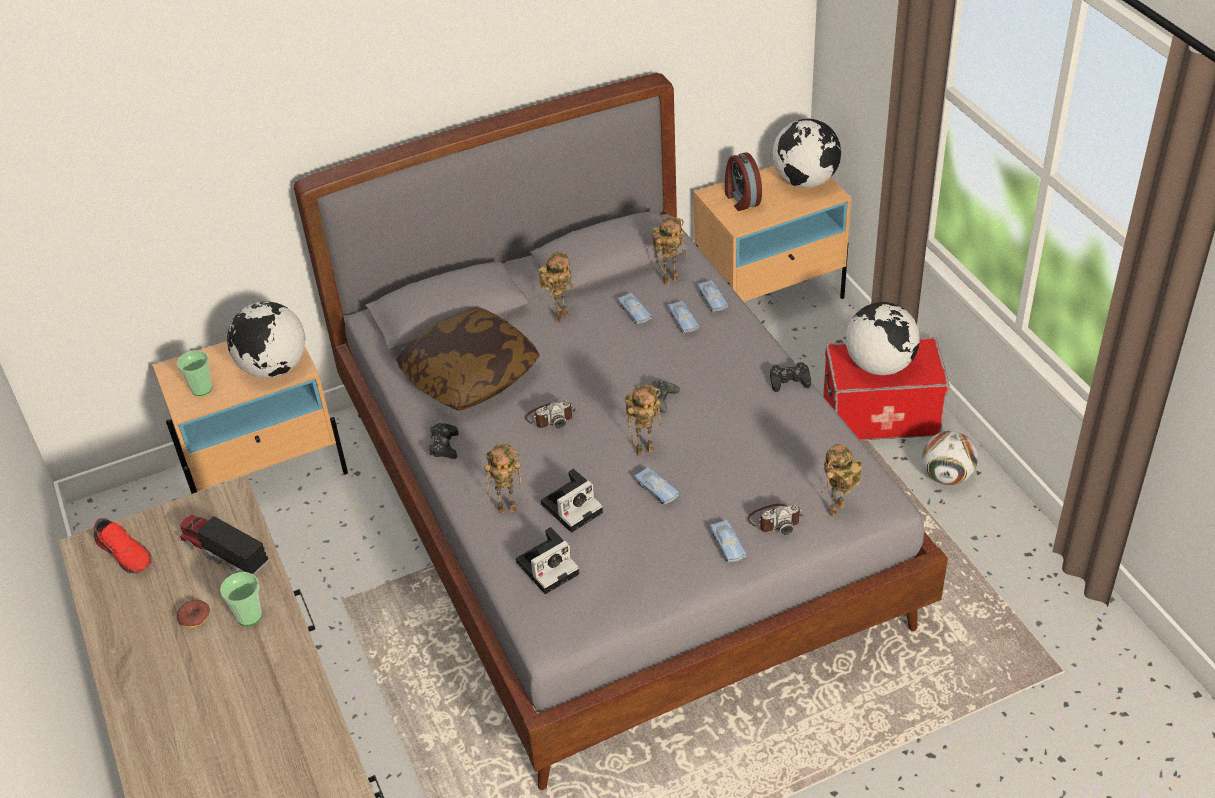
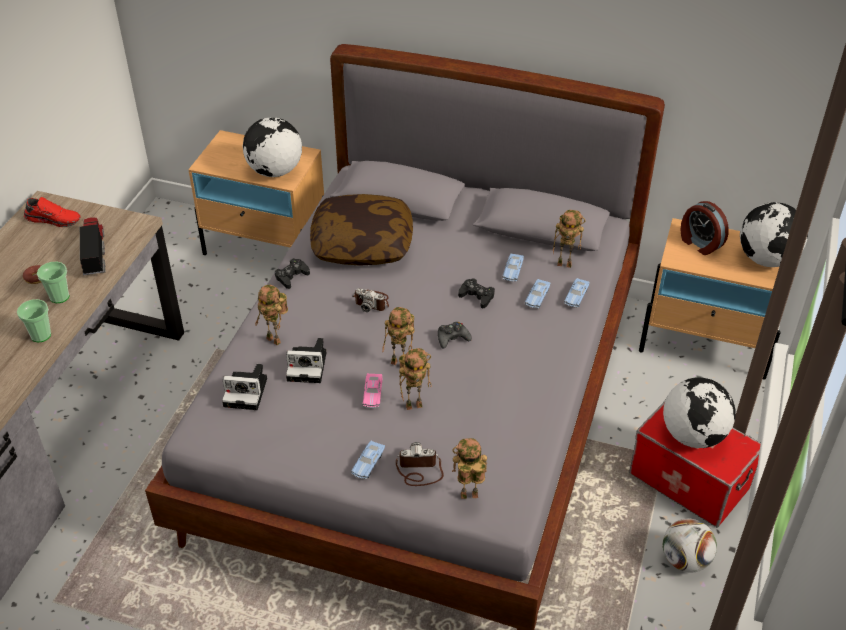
camera: 40 degrees right, 0 degrees up
red shoe [93,518,152,574] -> red shoe turned 75 degrees counterclockwise [24,197,81,227]
cup [177,350,212,396] -> cup moved to [17,299,51,342]
toy robot [539,252,574,323] -> toy robot moved to [399,348,432,410]
blue toy car [634,467,679,504] -> pink toy car [363,373,382,408]
alarm clock [725,152,762,211] -> alarm clock turned 60 degrees counterclockwise [681,201,729,255]
camera [748,504,803,535] -> camera turned 150 degrees clockwise [395,442,444,486]
black game controller [770,362,811,392] -> black game controller moved to [458,278,495,309]

